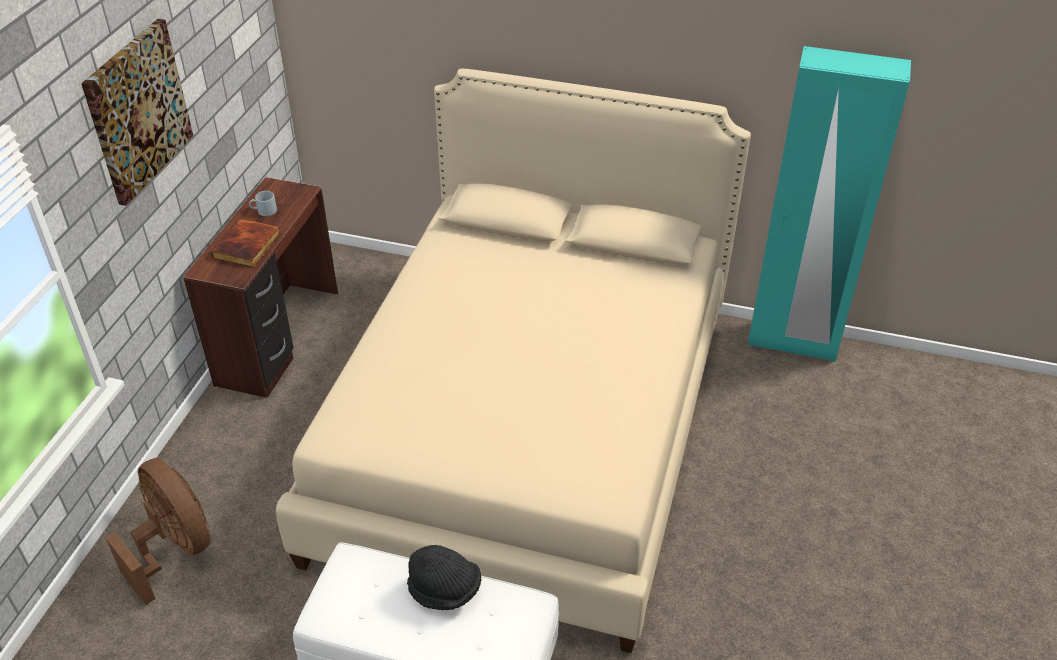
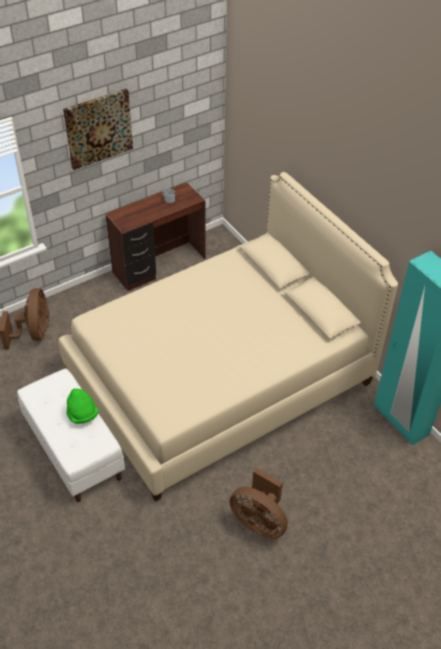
camera: 40 degrees right, 5 degrees up
book [211,219,281,268] -> none
black hat [407,545,482,610] -> green hat [66,388,99,424]
none -> brown fan [230,468,288,539]

